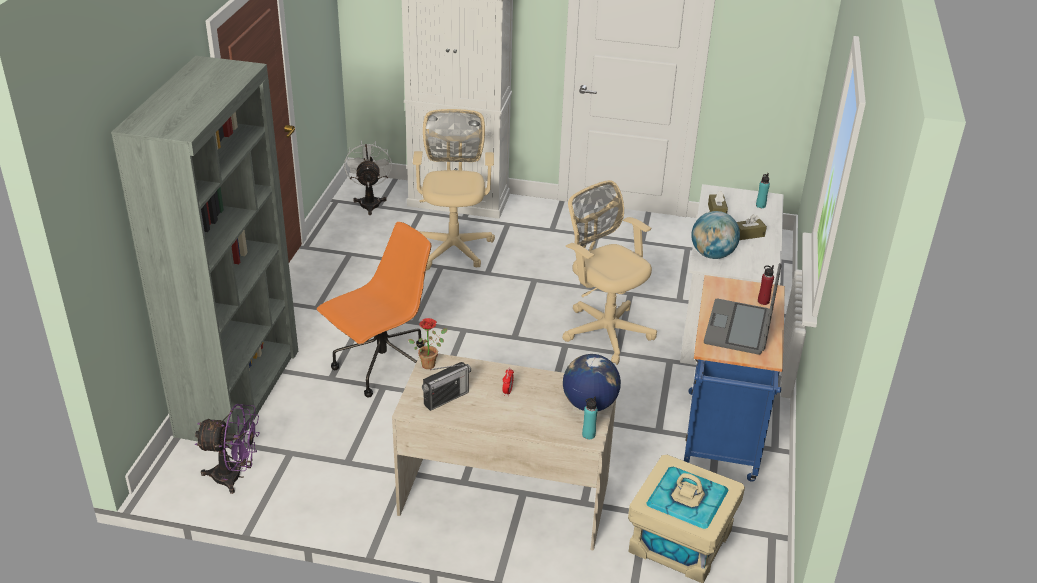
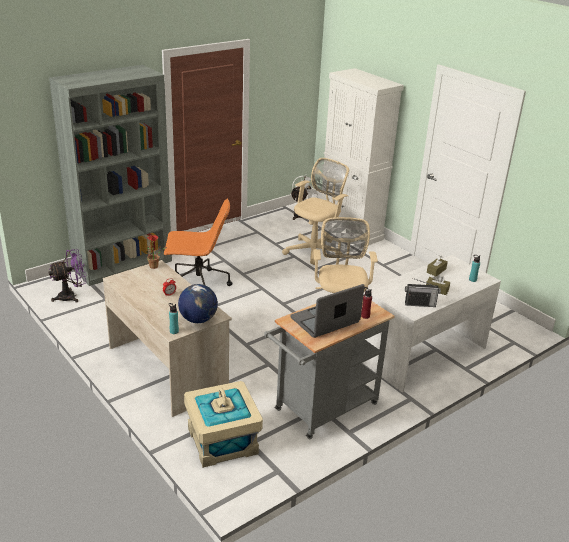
camera: 40 degrees right, 5 degrees down
purple fan [195,404,260,494] -> purple fan turned 75 degrees counterclockwise [49,249,87,303]
radio [422,362,471,411] -> radio moved to [405,278,441,307]
blue cart [684,275,785,482] -> grey cart [264,301,394,439]
globe [691,211,740,259] -> none

